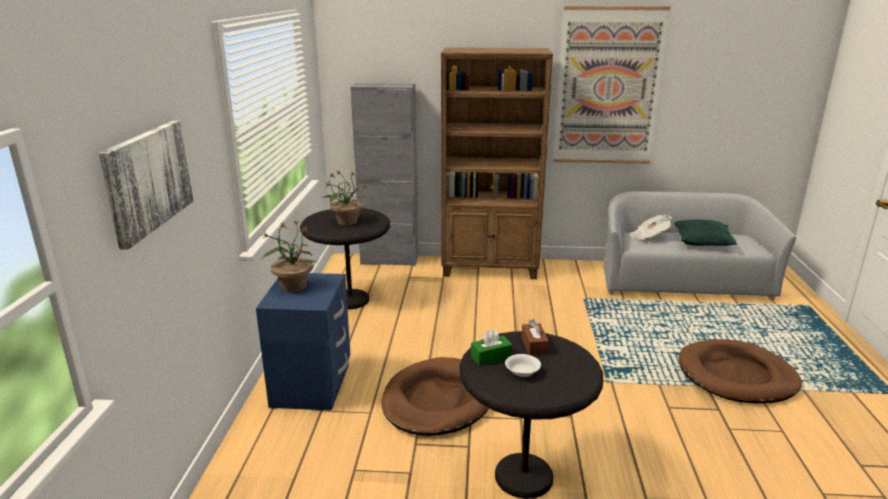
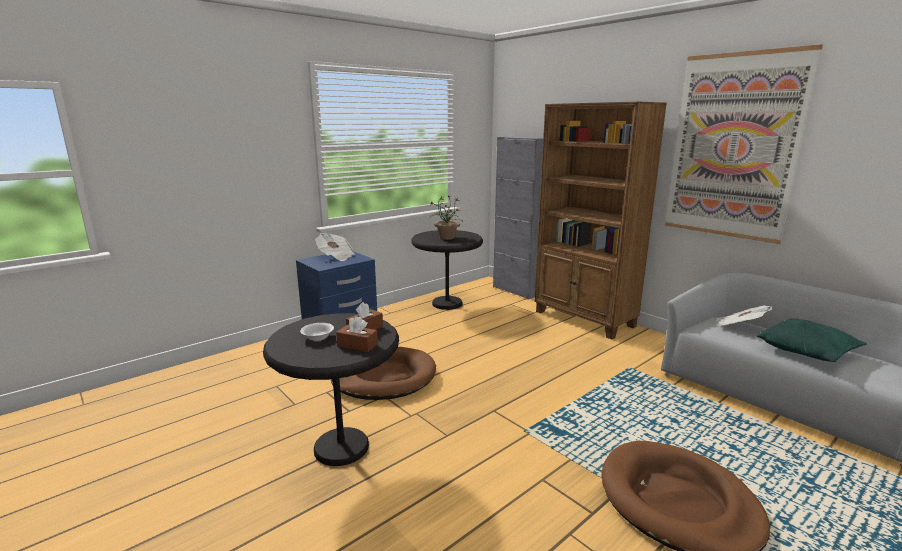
camera: 45 degrees right, 5 degrees down
picture [99,120,194,250] -> none
potted plant [261,221,318,292] -> newspaper [315,233,355,261]
green tissue box [471,329,512,366] -> none
none -> brown tissue box [336,316,378,352]

